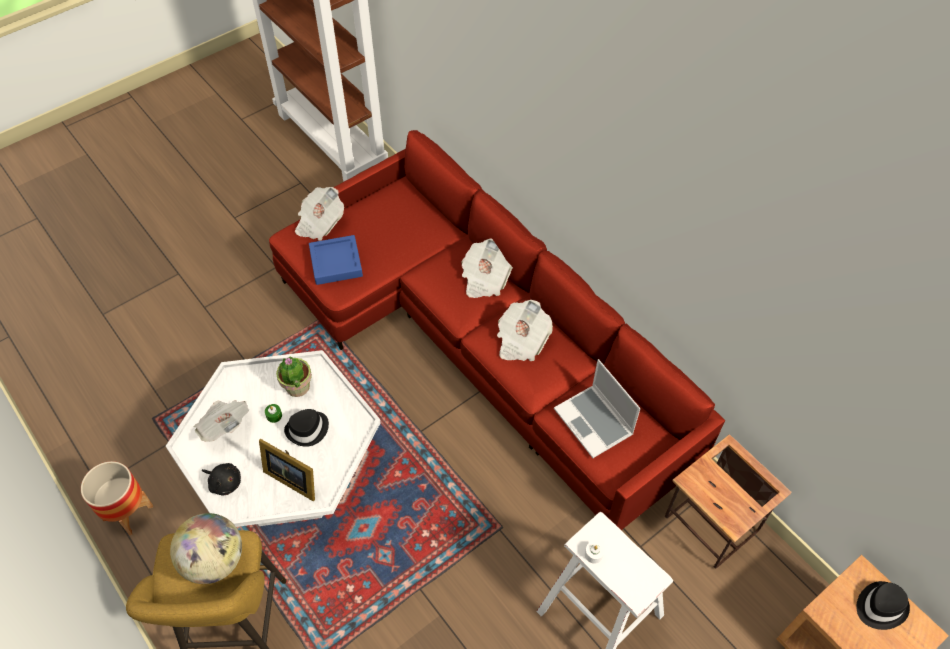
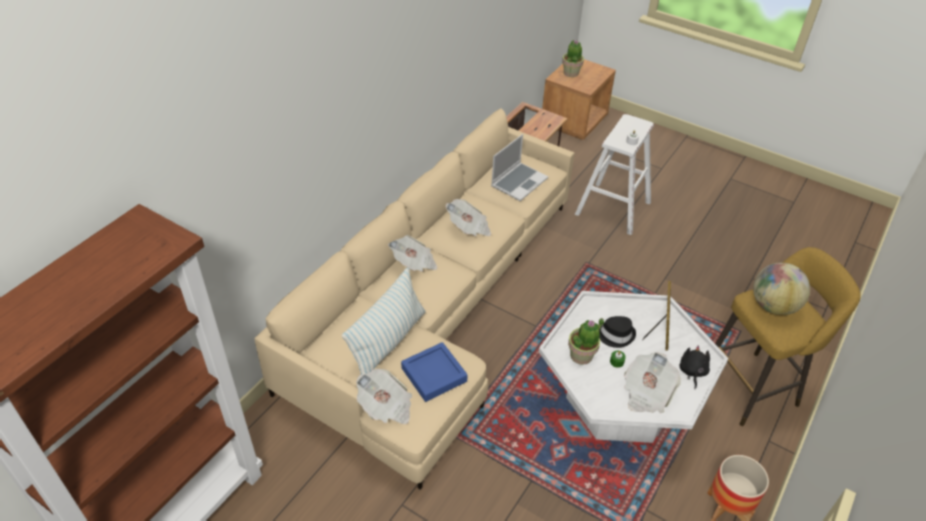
camera: 110 degrees left, 10 degrees down
red sofa [269,130,725,530] -> beige sofa [254,109,575,490]
black hat [856,581,910,630] -> potted plant [562,40,584,77]
none -> pillow [342,267,426,375]

